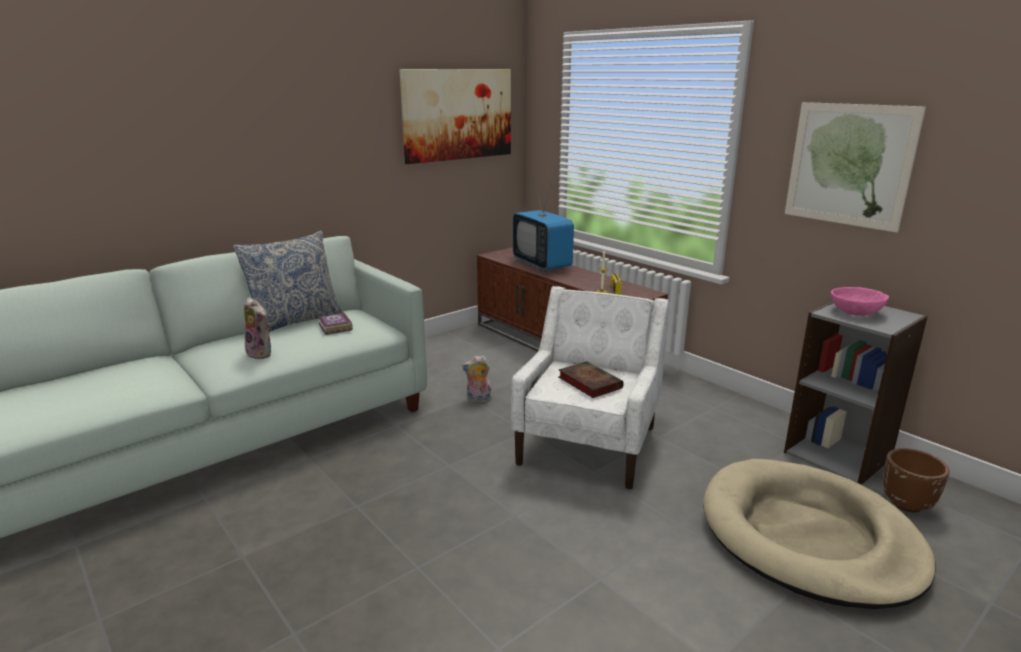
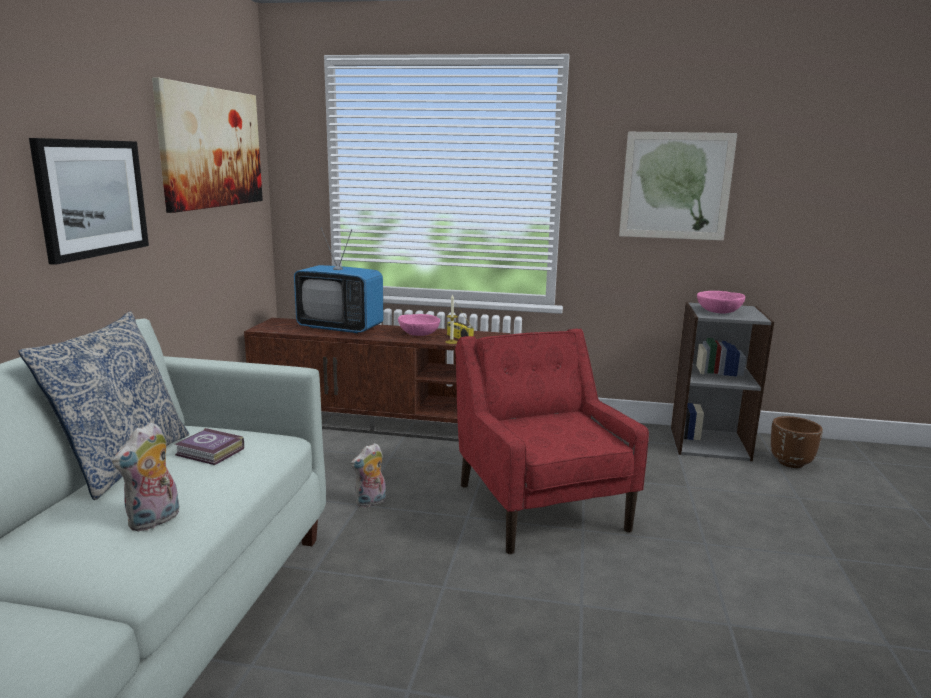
camera: 40 degrees left, 5 degrees down
plush toy [244,297,271,359] -> plush toy turned 120 degrees clockwise [112,422,179,532]
white armchair [511,286,670,490] -> red armchair [455,329,649,554]
book [558,361,623,398] -> none
beige dog bed [703,459,936,609] -> none
none -> picture [29,138,149,265]
none -> pink bowl [398,314,440,336]

